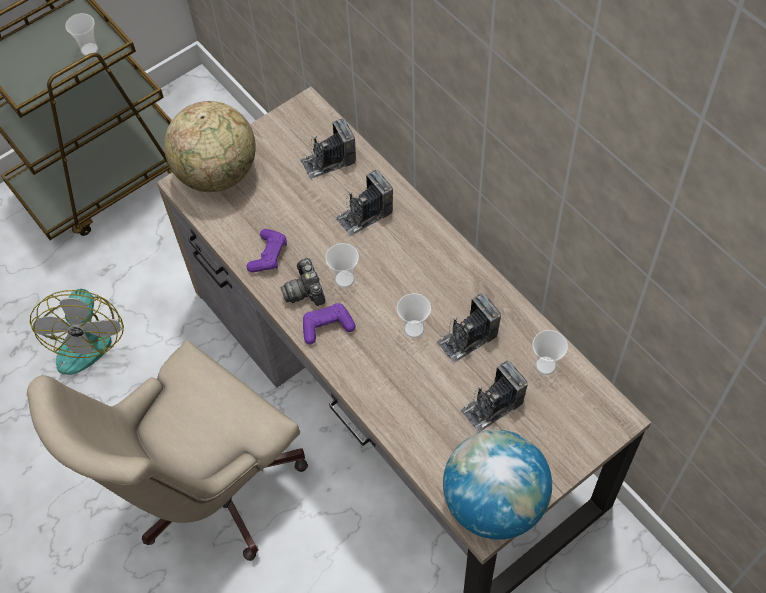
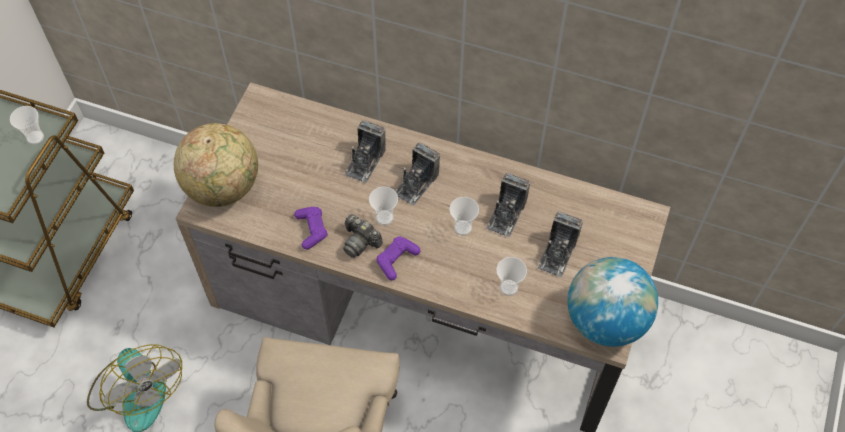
camera: 35 degrees left, 0 degrees up
camera [300,119,356,179] -> camera moved to [395,143,440,206]
cup [532,330,568,375] -> cup moved to [497,257,527,296]

